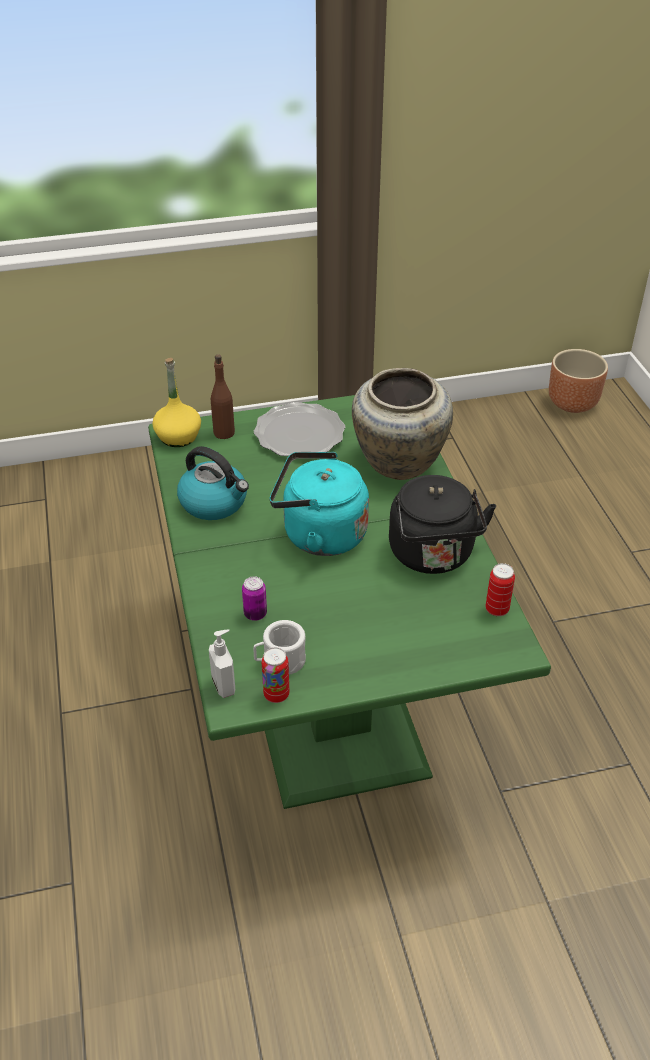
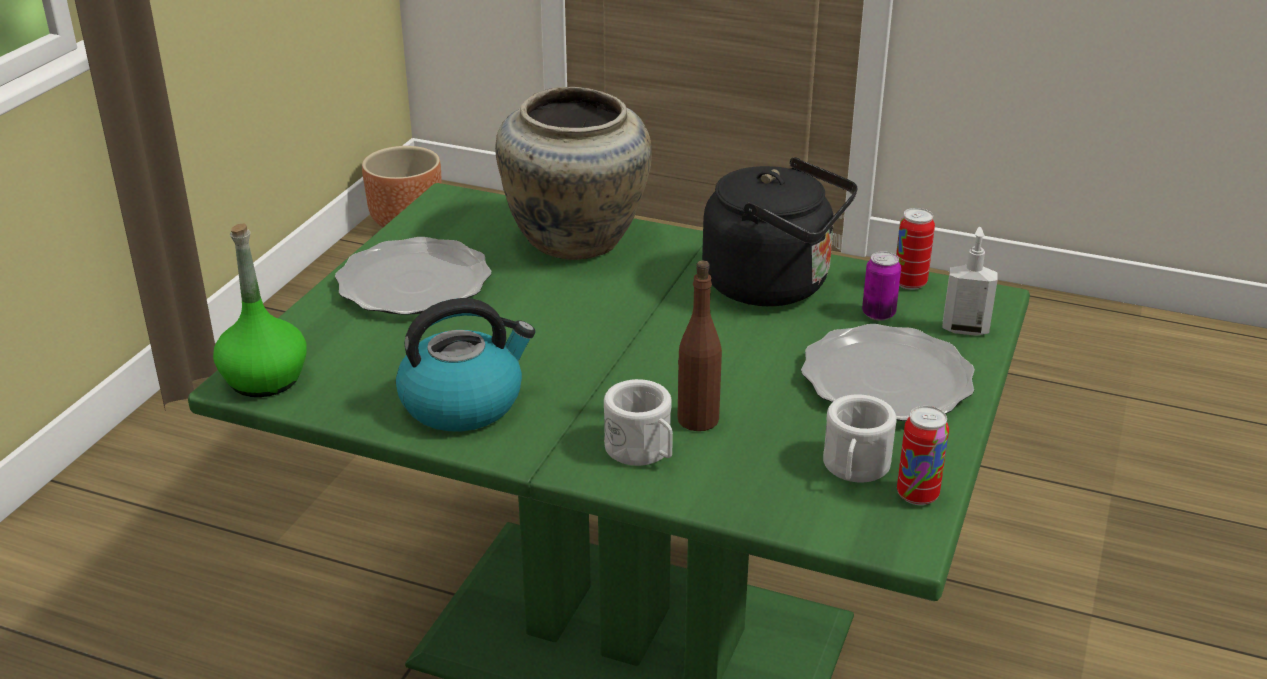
camera: 55 degrees left, 10 degrees down
yellow bottle [152,358,201,447] -> green bottle [213,223,307,397]
soap dispenser [209,629,235,698] -> soap dispenser moved to [942,227,998,336]
brown bottle [211,354,235,439] -> brown bottle moved to [678,260,722,431]
can [242,576,267,621] -> can moved to [862,251,901,321]
turquoise kettle [269,452,369,556] -> none
none -> white mug [604,379,673,466]
none -> plate [801,324,975,421]

